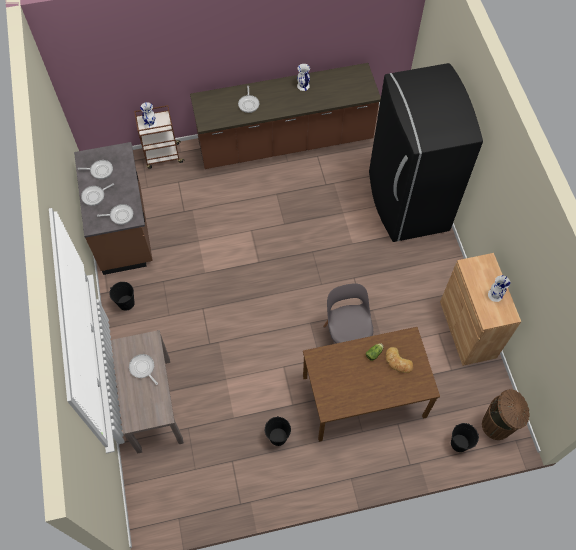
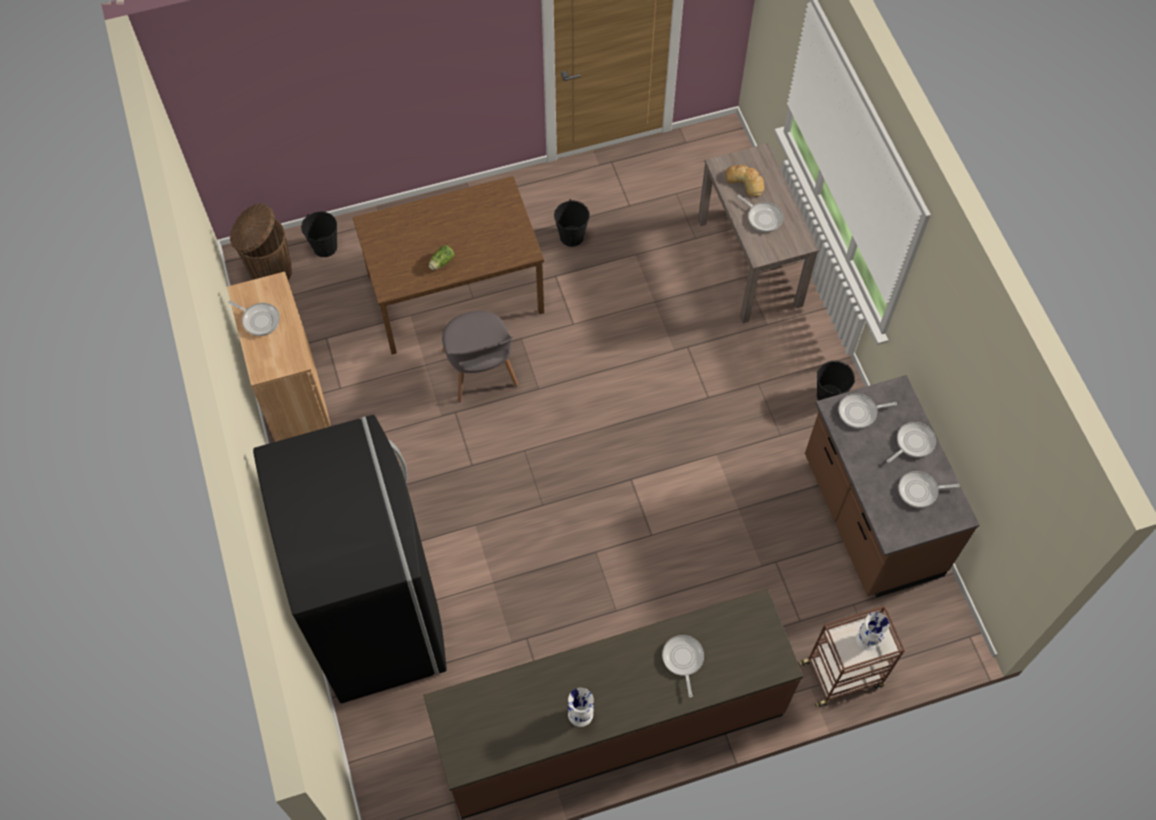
camera: 175 degrees right, 0 degrees up
bread [386,347,413,373] -> bread moved to [726,165,764,197]
white vase [488,275,510,302] -> frying pan [228,300,280,336]

